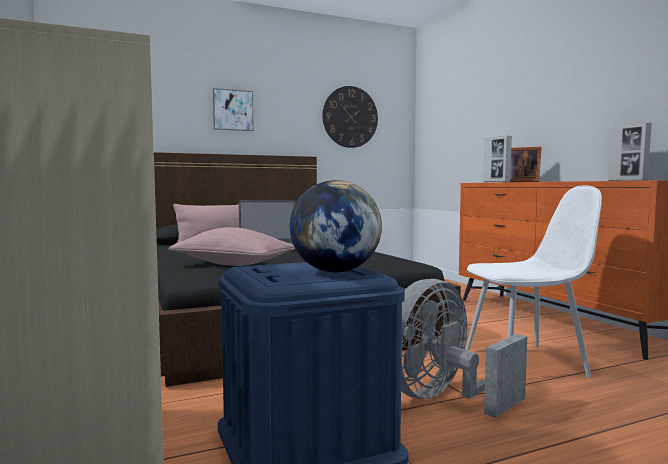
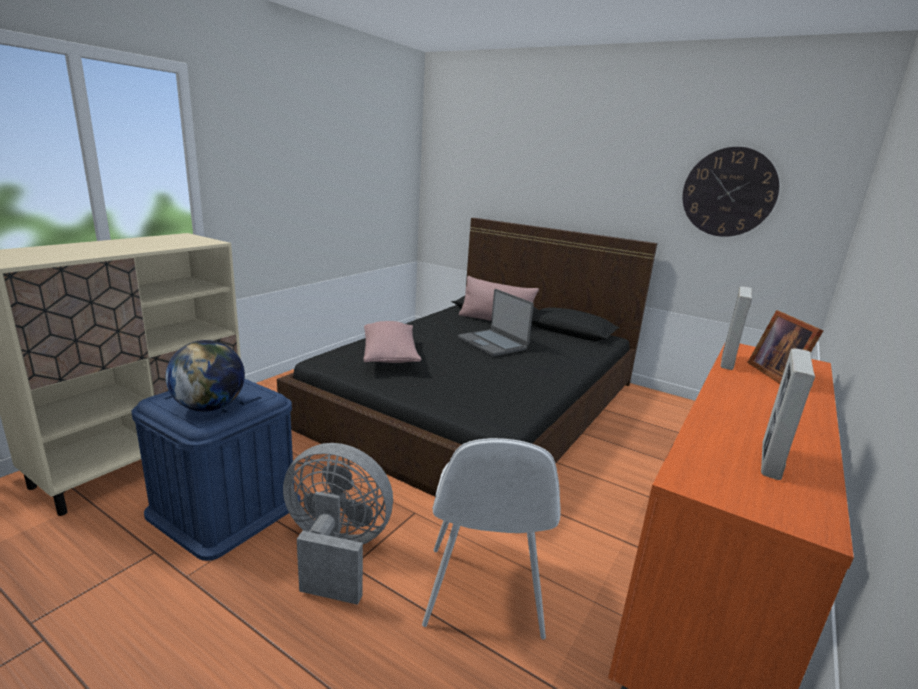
camera: 55 degrees right, 15 degrees up
picture [213,88,254,131] -> none
white chair [466,185,602,377] -> white chair turned 45 degrees clockwise [422,438,561,640]

